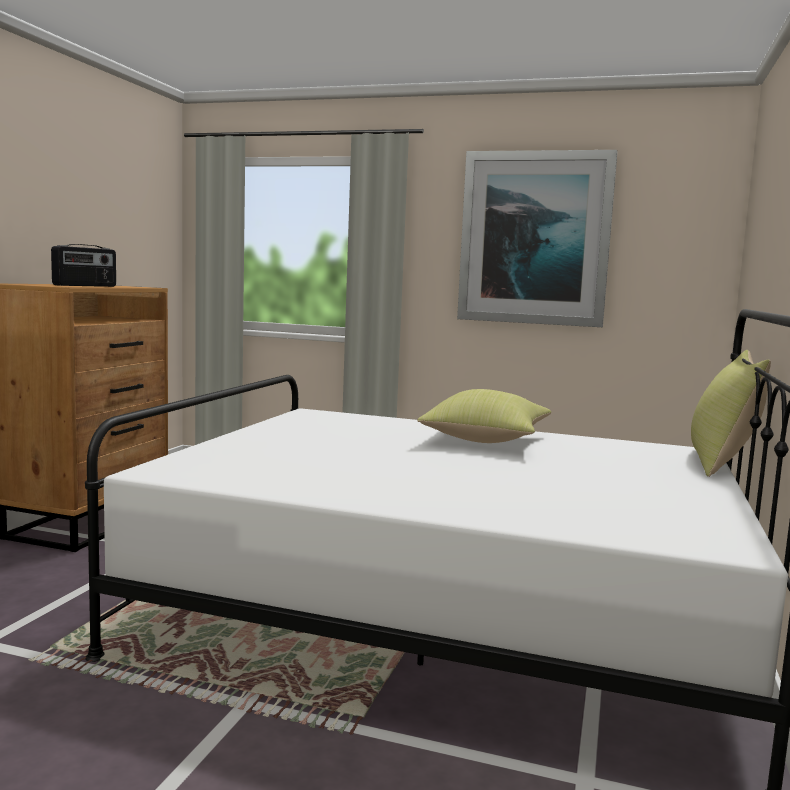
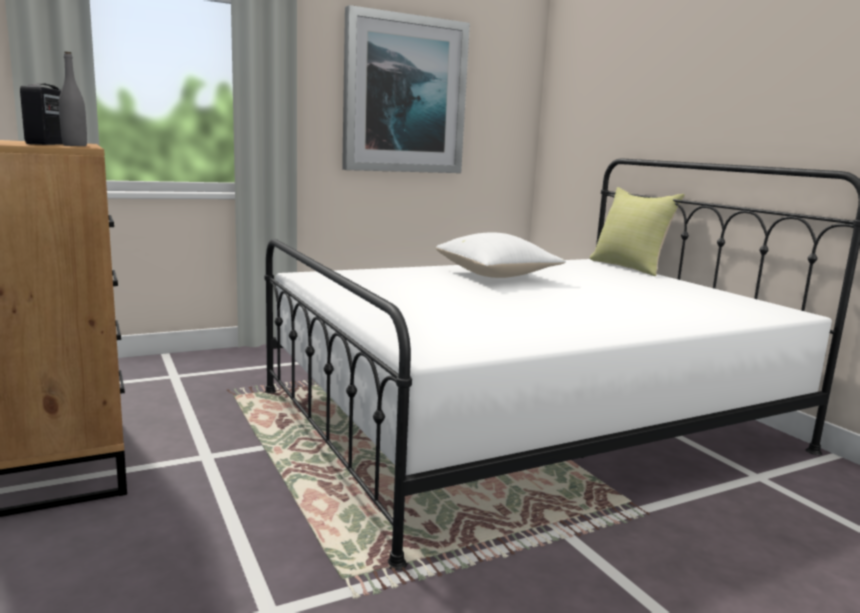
camera: 45 degrees left, 5 degrees up
yellow pillow [417,389,551,443] -> white pillow [436,232,566,278]
none -> grey bottle [59,52,87,146]

